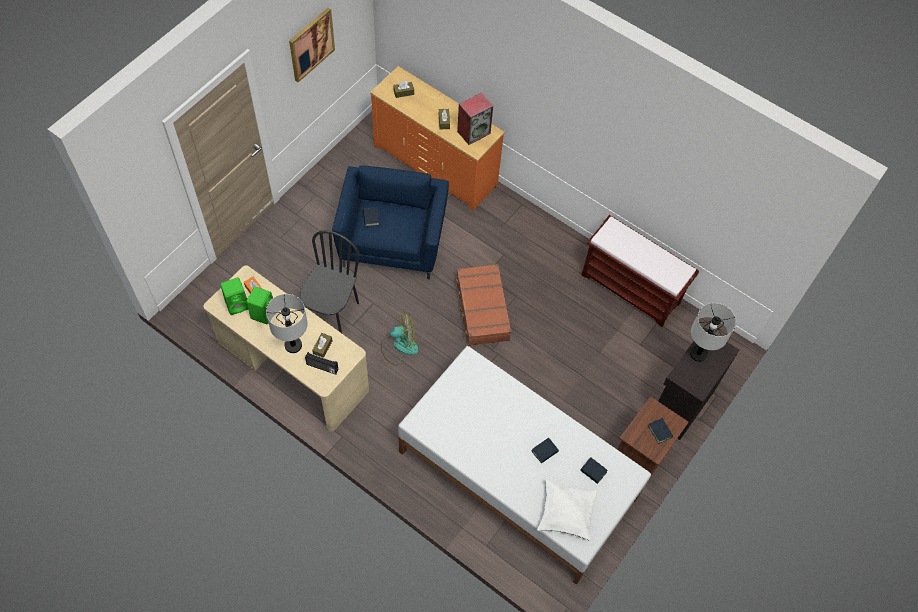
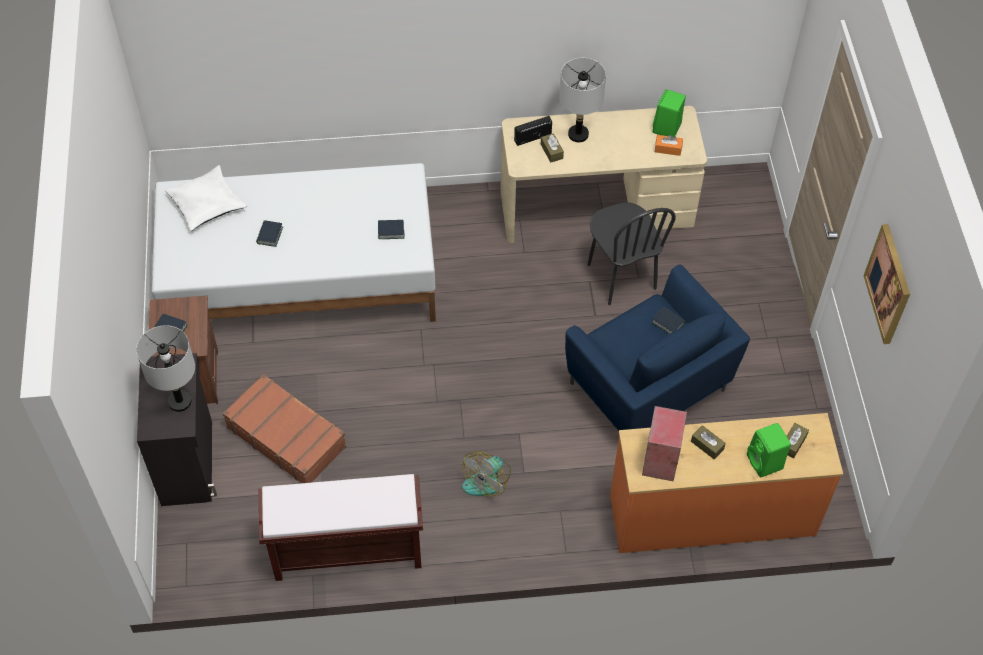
camera: 140 degrees right, 5 degrees down
green speaker [246,286,273,324] -> green speaker moved to [747,423,791,477]
fan [381,313,418,366] -> fan moved to [462,451,511,496]
brown suitcase [454,264,512,346] -> brown suitcase moved to [223,374,347,483]
book [580,458,608,484] -> book moved to [378,220,404,239]

